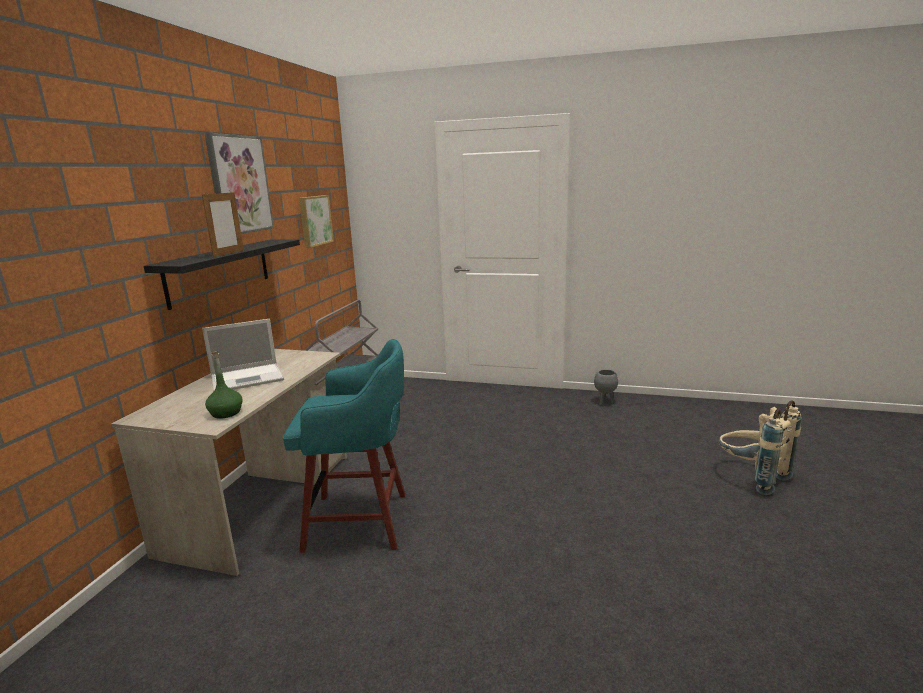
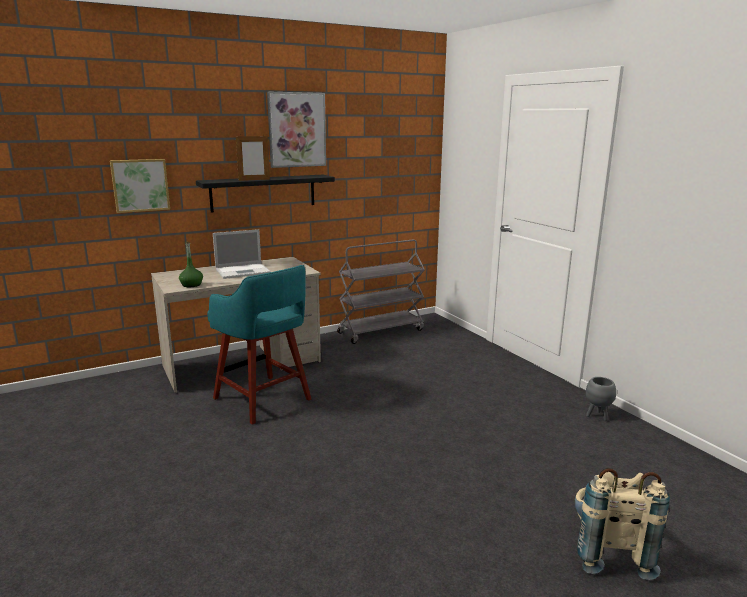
camera: 45 degrees right, 0 degrees up
laptop [202,319,284,392] -> laptop turned 45 degrees counterclockwise [213,229,271,279]
picture [299,195,334,248] -> picture moved to [110,159,170,213]

